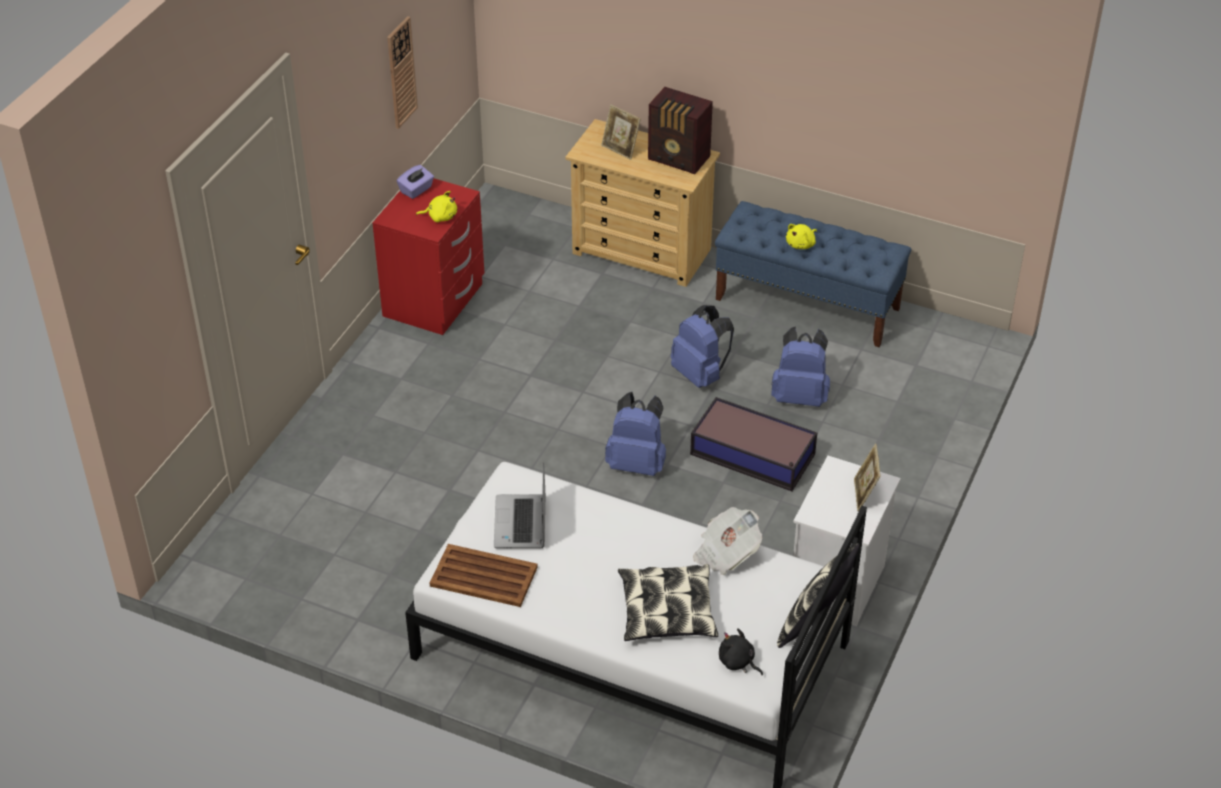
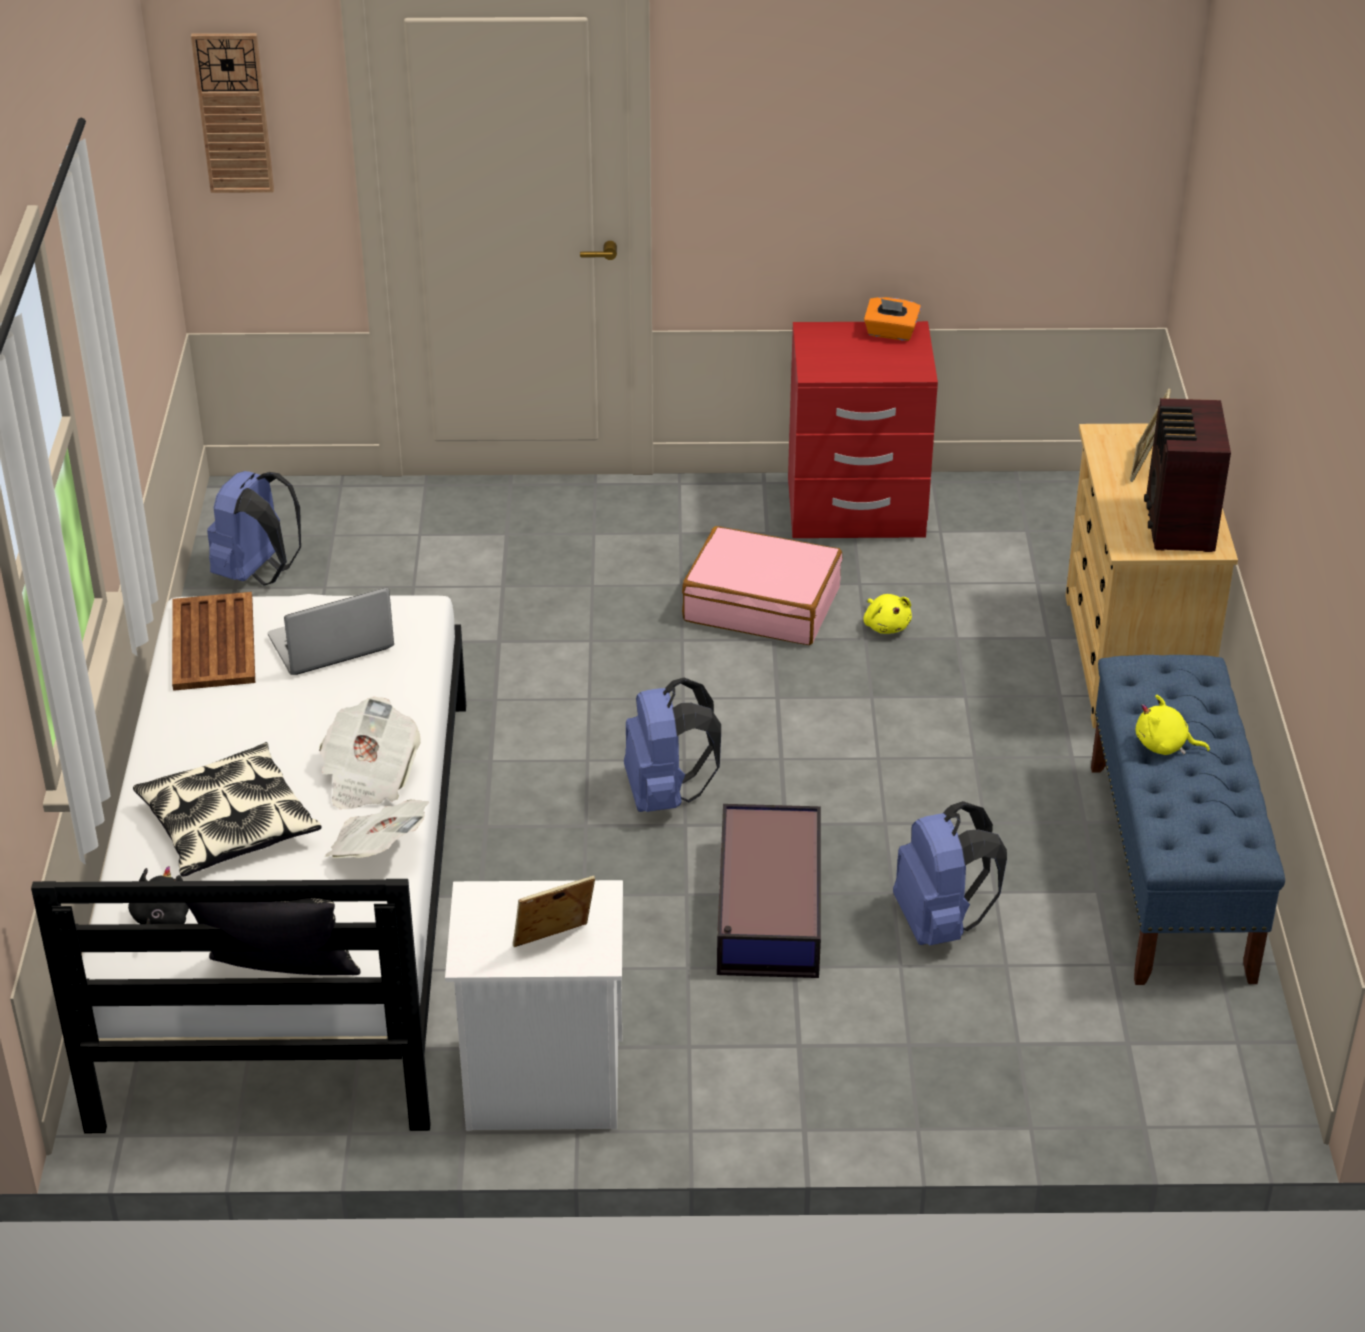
camera: 65 degrees right, 5 degrees down
wall clock [387,16,418,129] -> wall clock moved to [191,33,274,193]
purple tissue box [397,165,434,199] -> orange tissue box [864,297,921,341]
yellow plush toy [416,191,457,222] -> yellow plush toy moved to [864,594,912,634]
blue backpack [671,305,734,388] -> blue backpack moved to [207,471,301,585]
none -> newspaper [319,697,421,809]
none -> pink suitcase [682,526,842,645]

